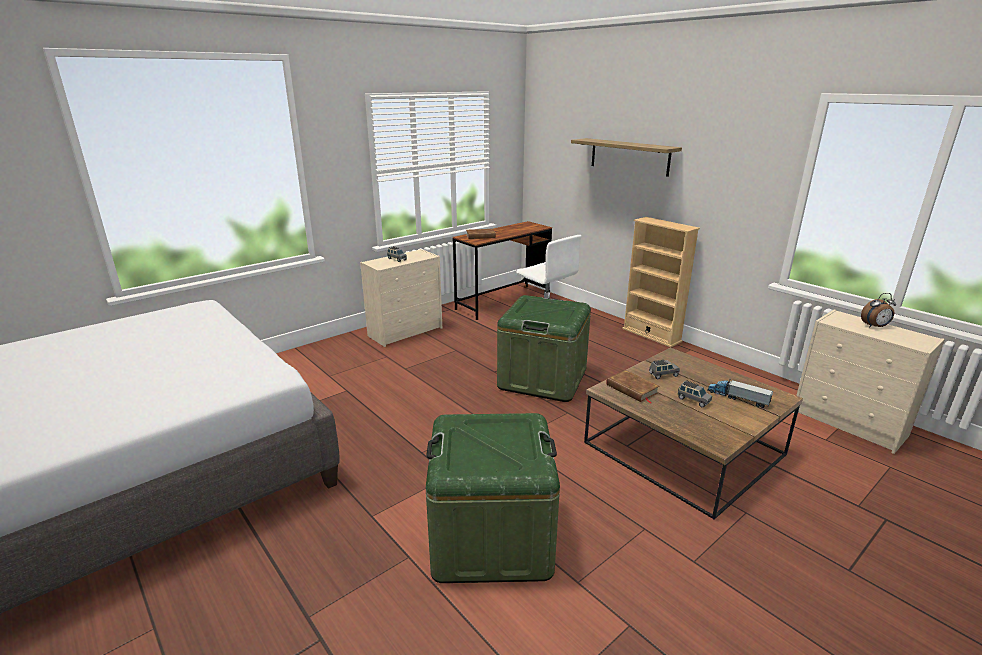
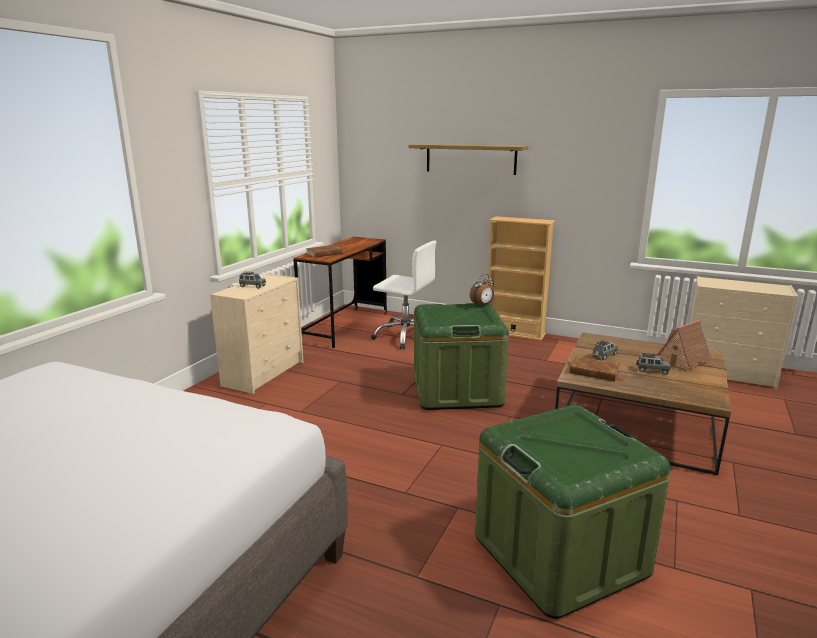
camera: 25 degrees left, 5 degrees down
toy truck [707,380,774,408] -> toy house [656,320,711,372]
alarm clock [861,293,896,328] -> alarm clock moved to [470,274,494,306]

